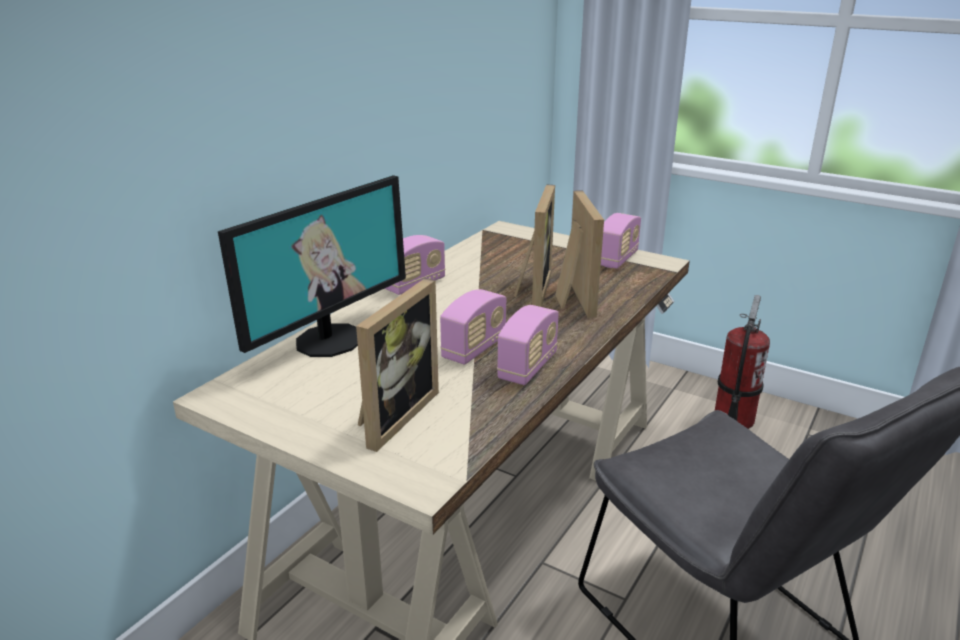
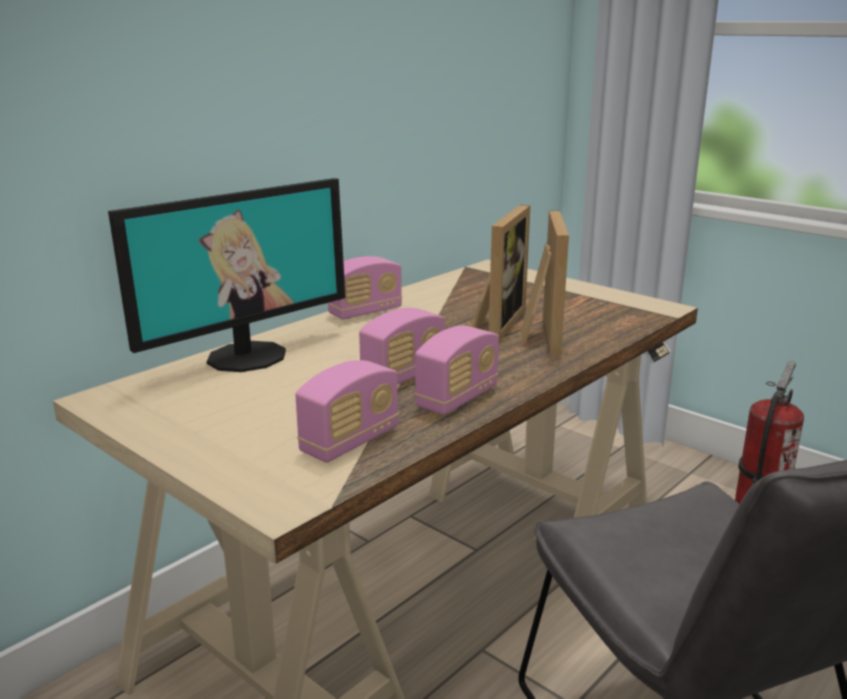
camera: 10 degrees right, 5 degrees down
picture frame [356,278,439,452] -> none
radio [601,213,641,269] -> radio moved to [295,360,399,463]

